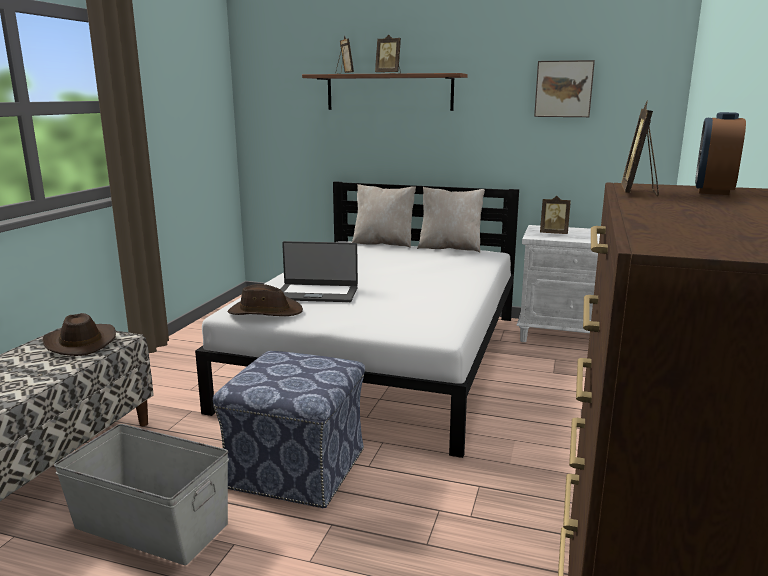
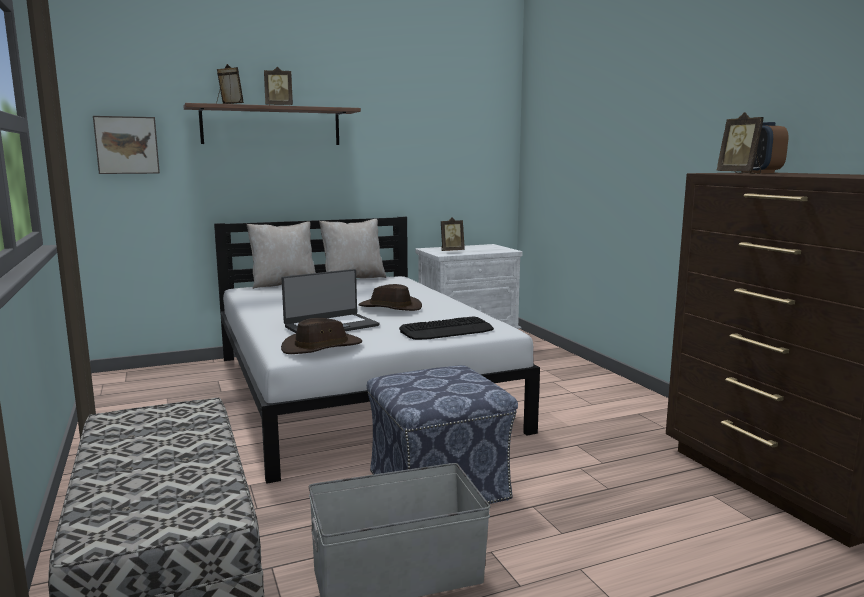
camera: 40 degrees left, 5 degrees down
brown hat [42,313,116,356] -> brown hat moved to [359,284,422,311]
picture [534,60,595,117] -> picture moved to [93,116,160,174]
none -> keyboard [399,316,494,340]

